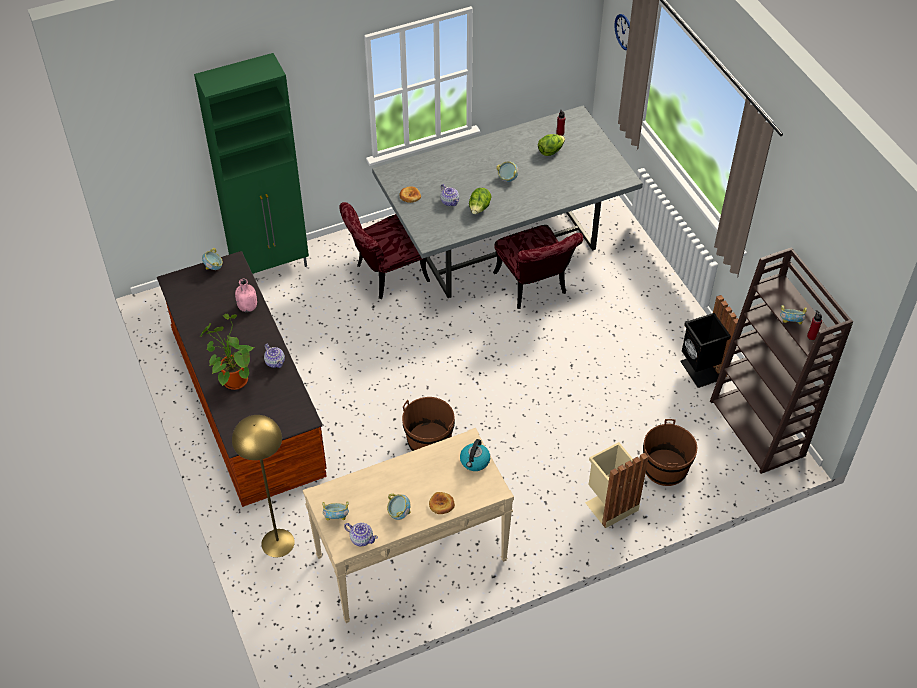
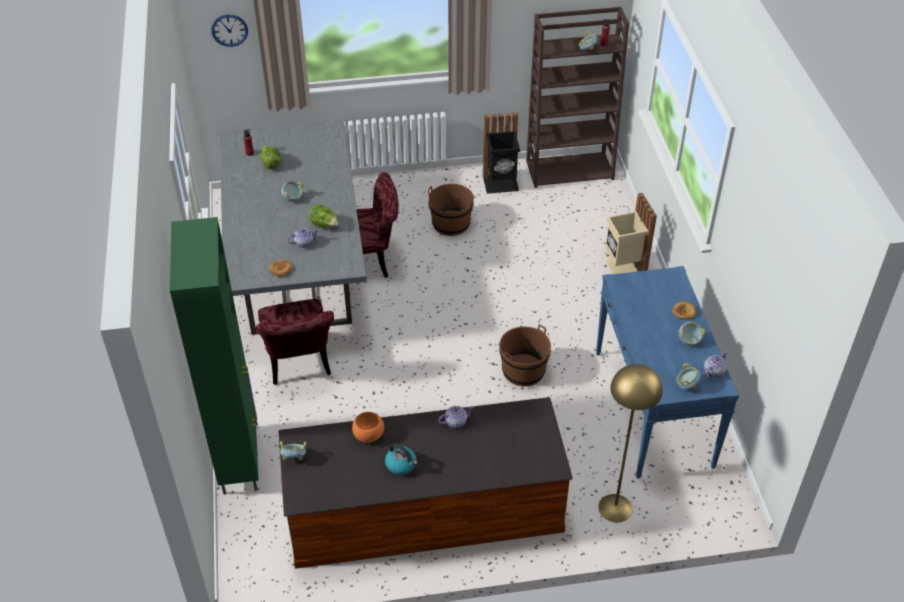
camera: 75 degrees left, 5 degrees down
potted plant [200,314,253,390] -> none
pink bottle [235,279,257,312] -> orange bowl [352,412,384,443]
beige console table [303,428,514,623] -> blue console table [596,266,739,479]
kettle [460,439,490,471] -> kettle moved to [385,443,418,475]
brown bucket [643,419,697,486] -> brown bucket moved to [428,184,474,236]

